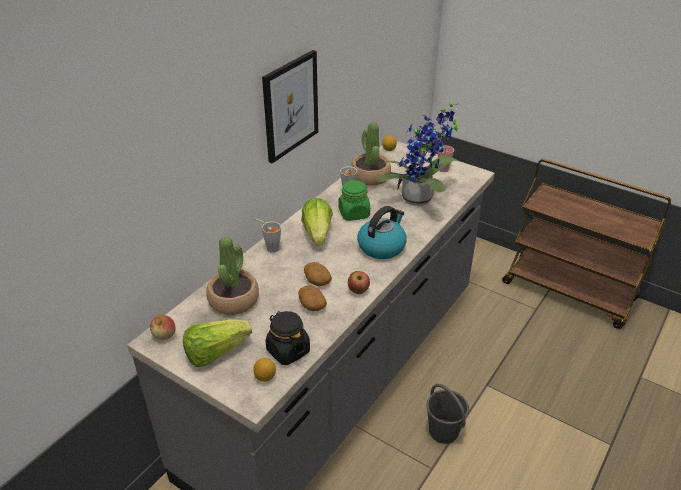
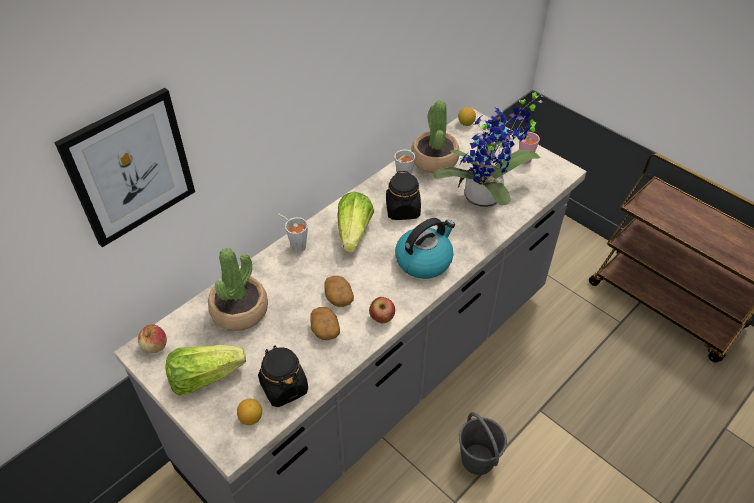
camera: 10 degrees right, 10 degrees up
picture [262,50,318,163] -> picture moved to [54,88,195,247]
green jar [338,179,370,221] -> black jar [386,171,421,220]

